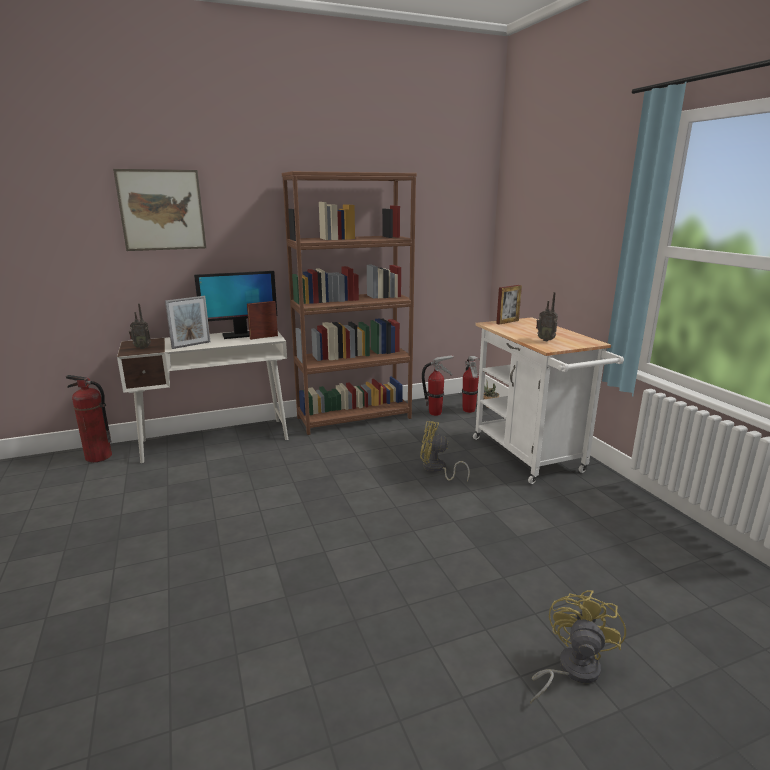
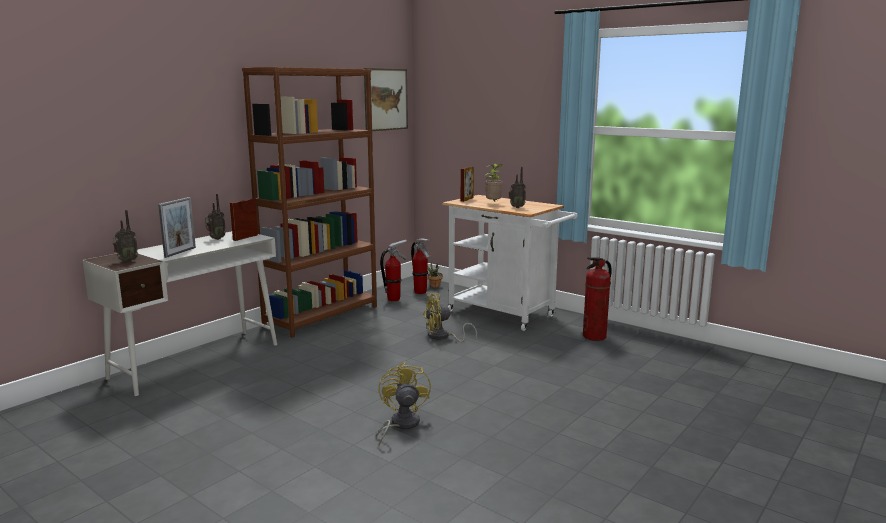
camera: 30 degrees left, 5 degrees down
fire extinguisher [66,375,112,462] -> fire extinguisher moved to [583,257,612,341]
picture [113,169,206,251] -> picture moved to [364,68,408,131]
monitor [194,271,277,339] -> radio [205,194,226,240]
yellow fan [531,590,626,704] -> yellow fan moved to [376,362,431,446]
none -> potted plant [485,164,503,201]

